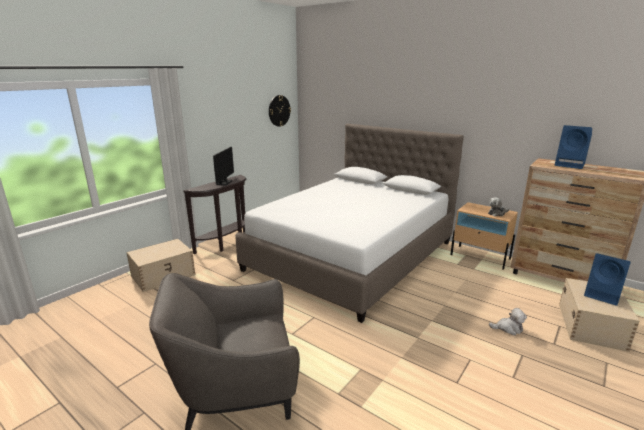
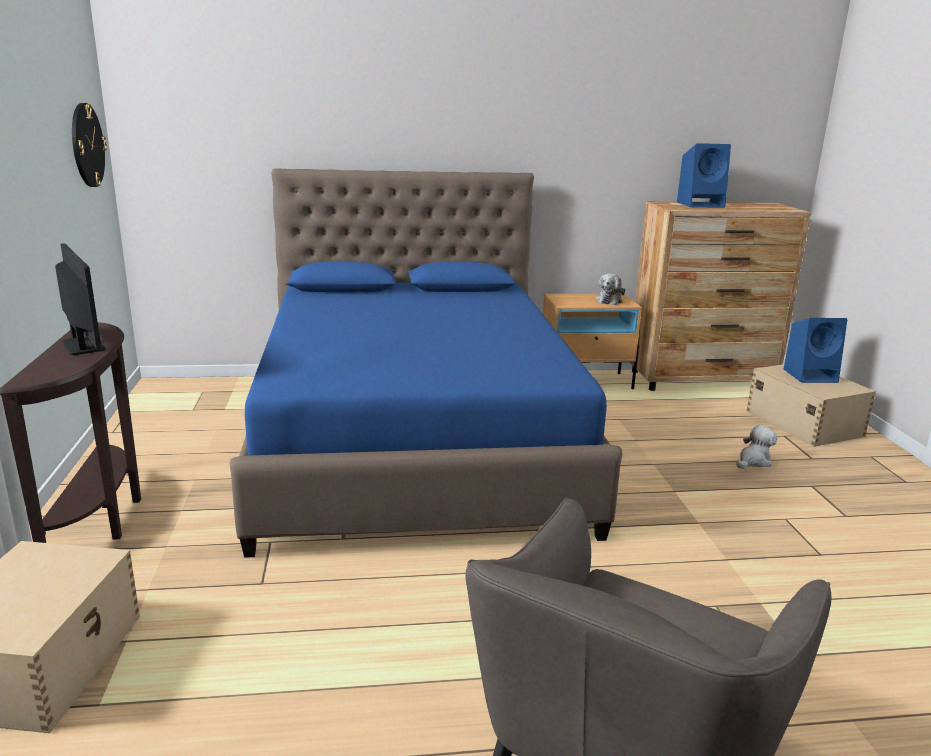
camera: 45 degrees left, 0 degrees up
white bed [235,124,464,323] -> blue bed [230,168,623,558]

